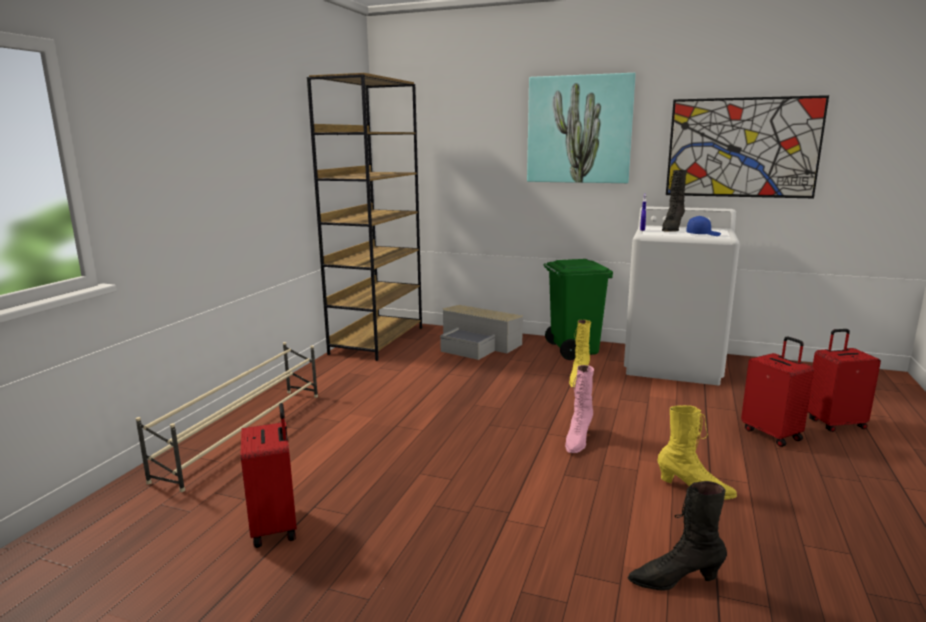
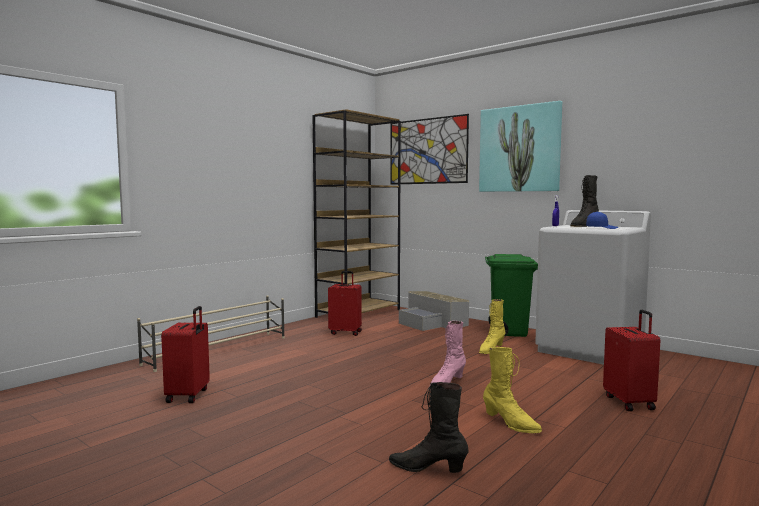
camera: 20 degrees right, 10 degrees down
picture [666,95,829,198] -> picture moved to [390,114,469,185]
red suitcase [808,329,881,432] -> red suitcase moved to [328,271,362,336]

